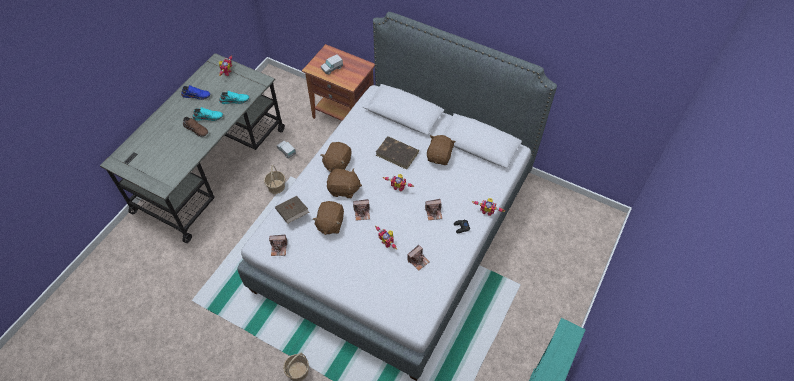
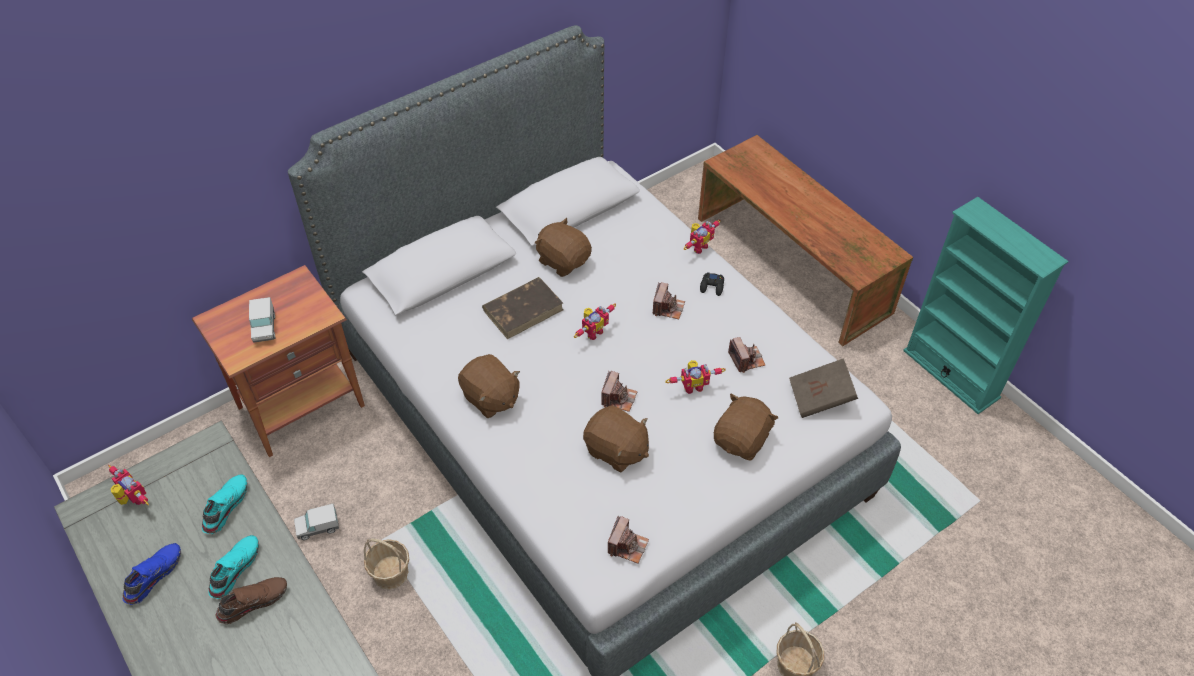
camera: 65 degrees left, 5 degrees down
brown book [275,196,309,224] -> brown book moved to [789,358,858,418]
brown plush toy [327,168,362,198] -> brown plush toy moved to [714,393,778,461]
none -> brown bench [698,135,913,346]

